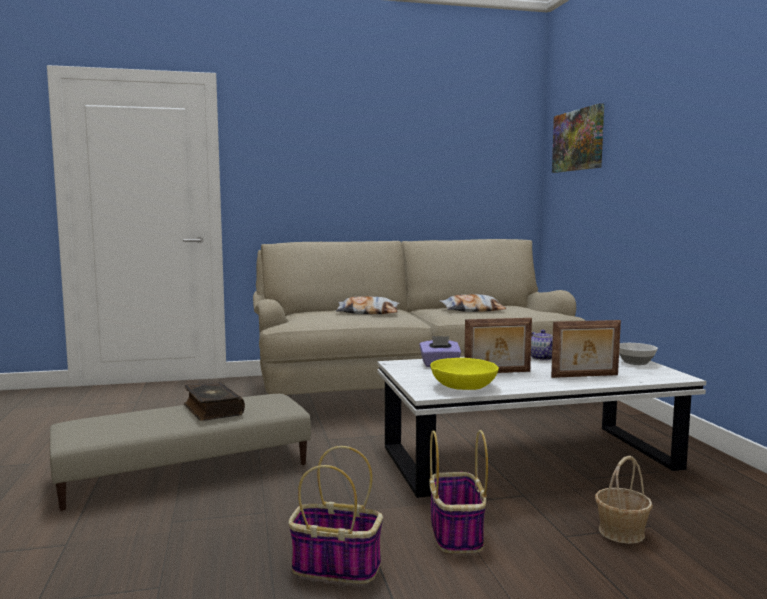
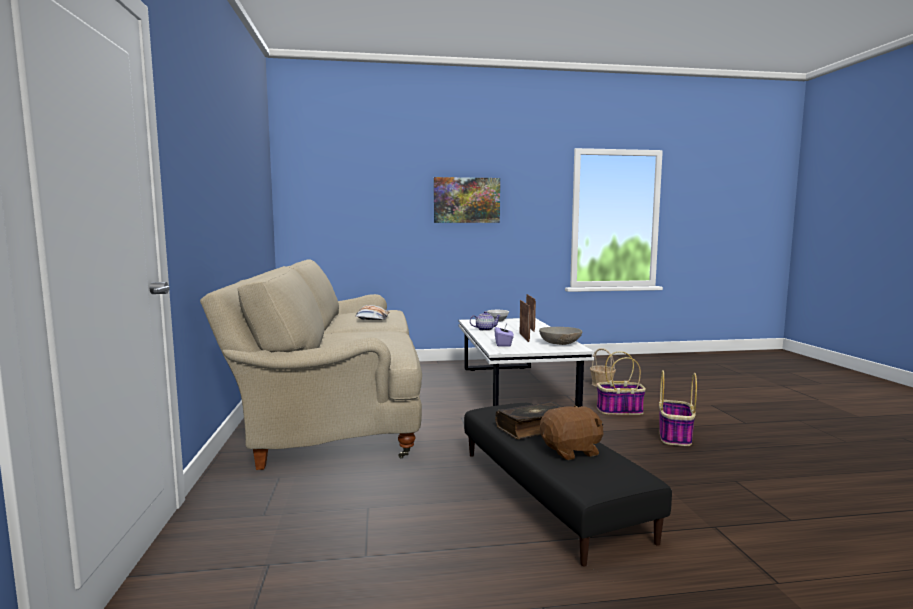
camera: 85 degrees left, 0 degrees up
beige ottoman [50,394,311,511] -> black ottoman [464,403,672,567]
pillow [336,296,400,314] -> none
yellow bowl [430,358,499,390] -> grey bowl [539,327,582,345]
picture [552,103,604,173] -> picture moved to [434,177,500,223]
none -> brown plush toy [540,405,603,460]

